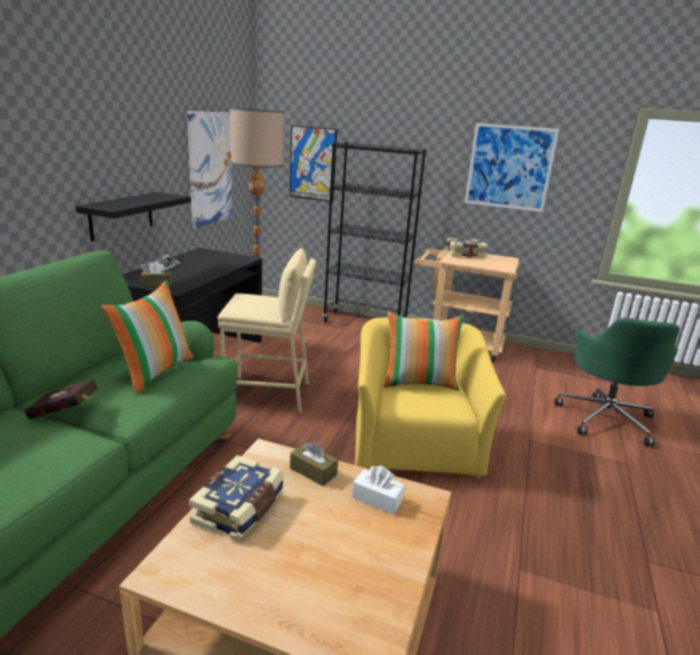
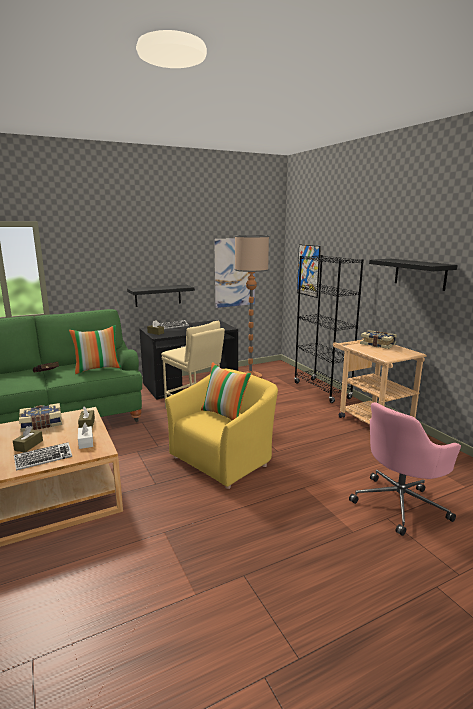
camera: 45 degrees right, 5 degrees down
picture [465,123,559,212] -> black shelf [369,259,458,291]
green office chair [555,318,680,447] -> pink office chair [349,402,461,536]
none -> brown tissue box [13,426,43,452]
none -> keyboard [14,442,72,471]

